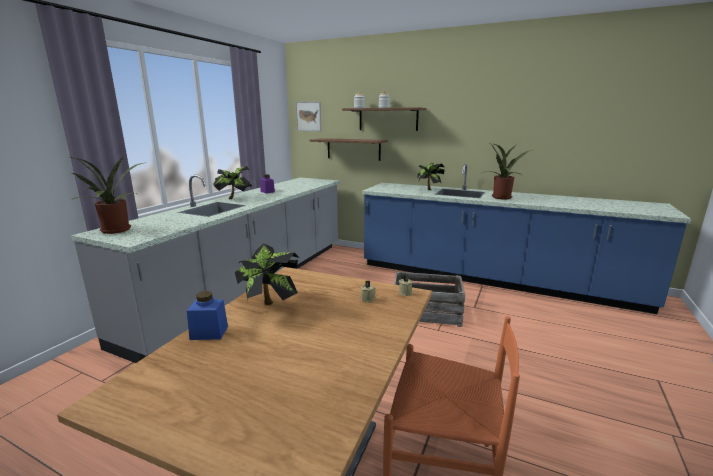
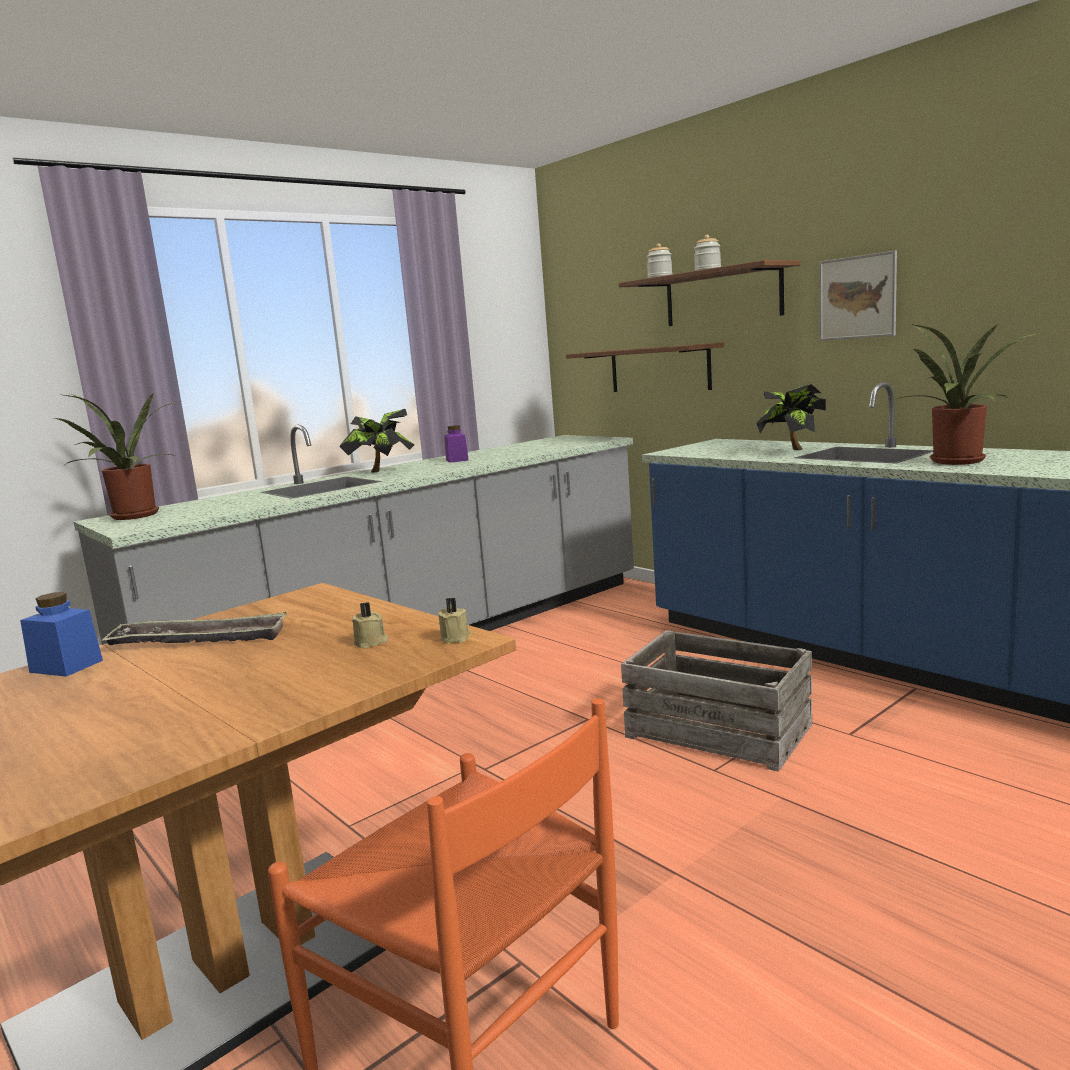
camera: 25 degrees right, 5 degrees down
potted plant [235,243,300,305] -> tray [101,612,287,645]
picture [296,101,321,131] -> picture moved to [819,251,897,341]

